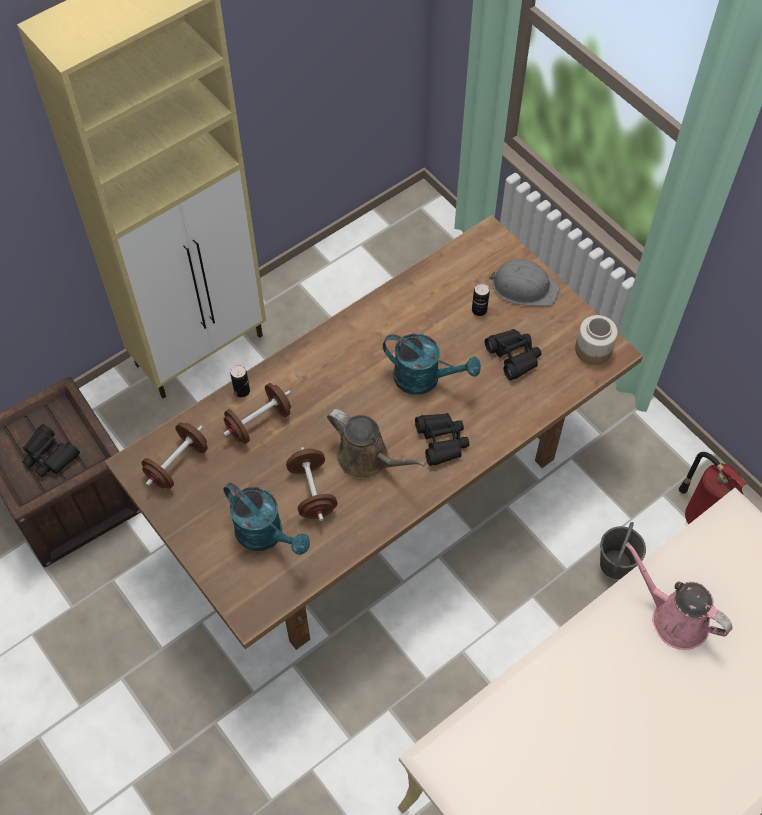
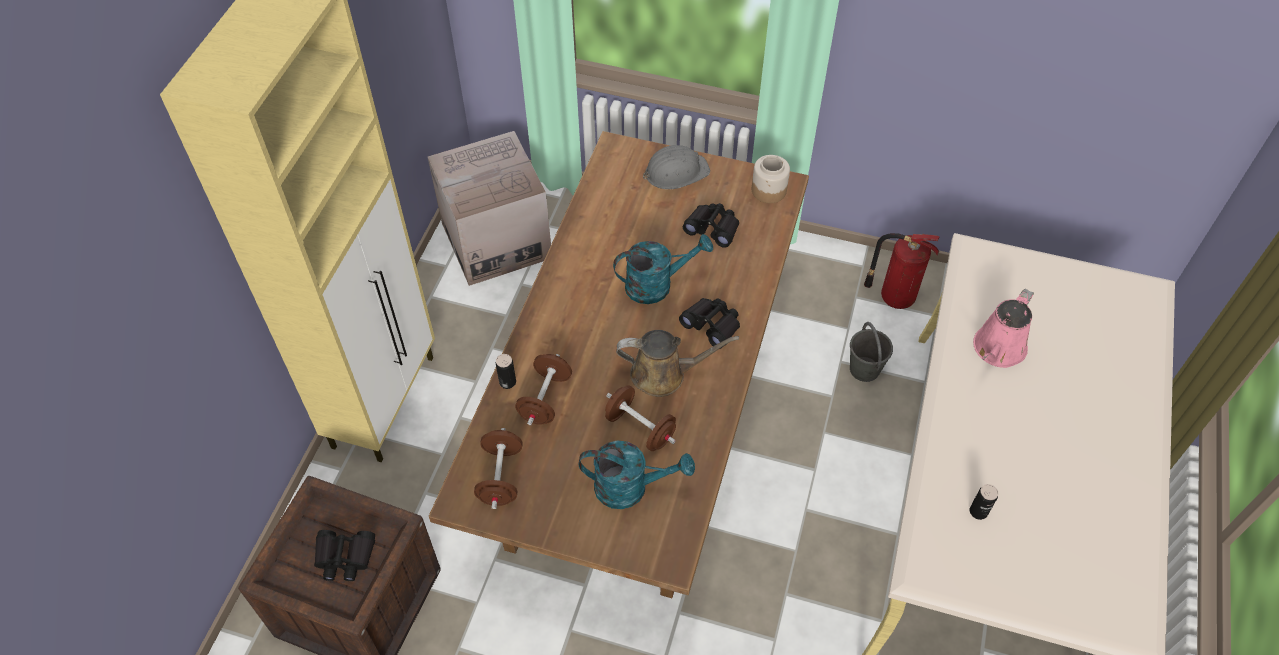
camera: 35 degrees left, 5 degrees down
can [472,283,490,316] -> can moved to [970,484,998,520]
pink watering can [626,542,732,650] -> pink watering can turned 60 degrees counterclockwise [973,289,1034,368]
none -> cardboard box [428,131,551,286]

